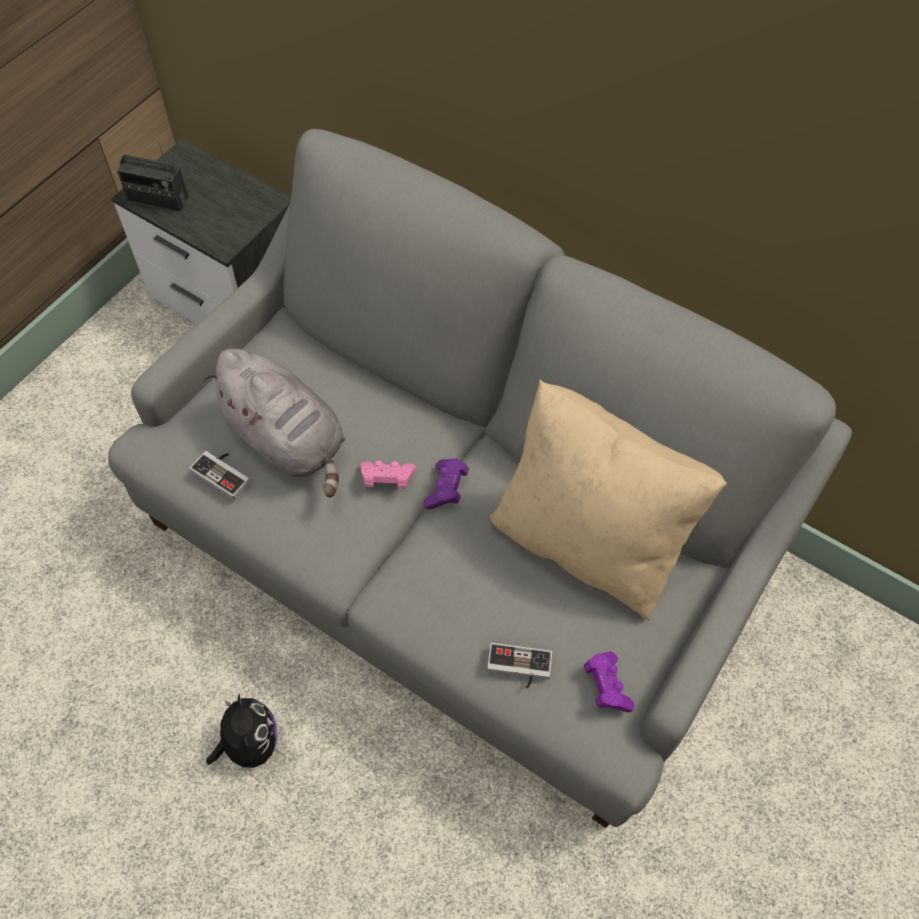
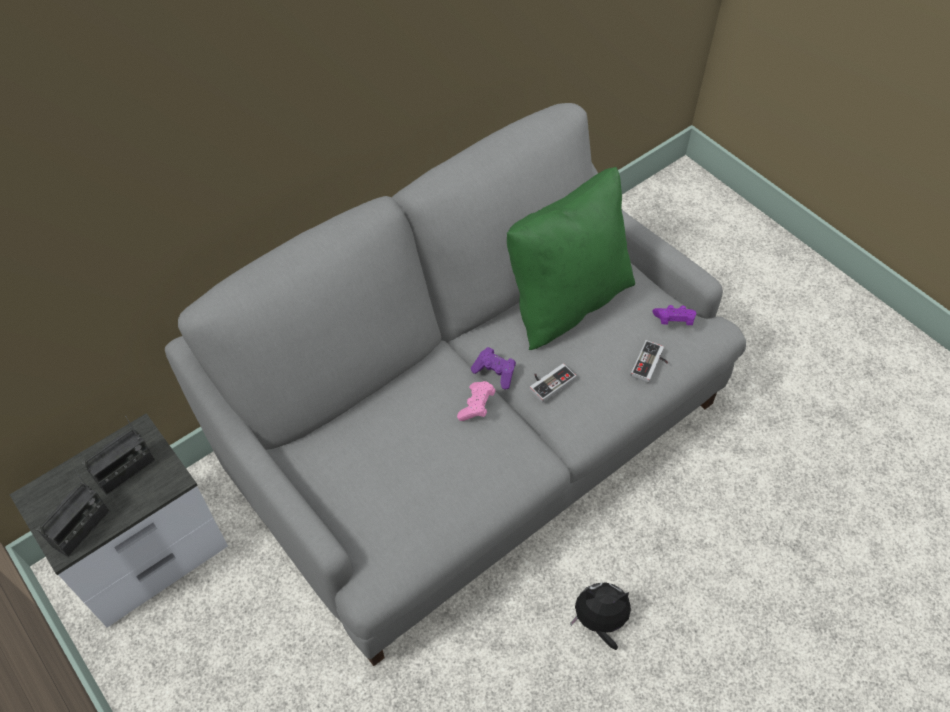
camera: 70 degrees left, 5 degrees down
game controller [189,451,250,500] -> game controller moved to [530,363,576,403]
grey plush toy [203,348,345,497] -> none
beige pillow [490,380,727,620] -> green pillow [507,167,635,350]
none -> radio [82,416,155,495]

